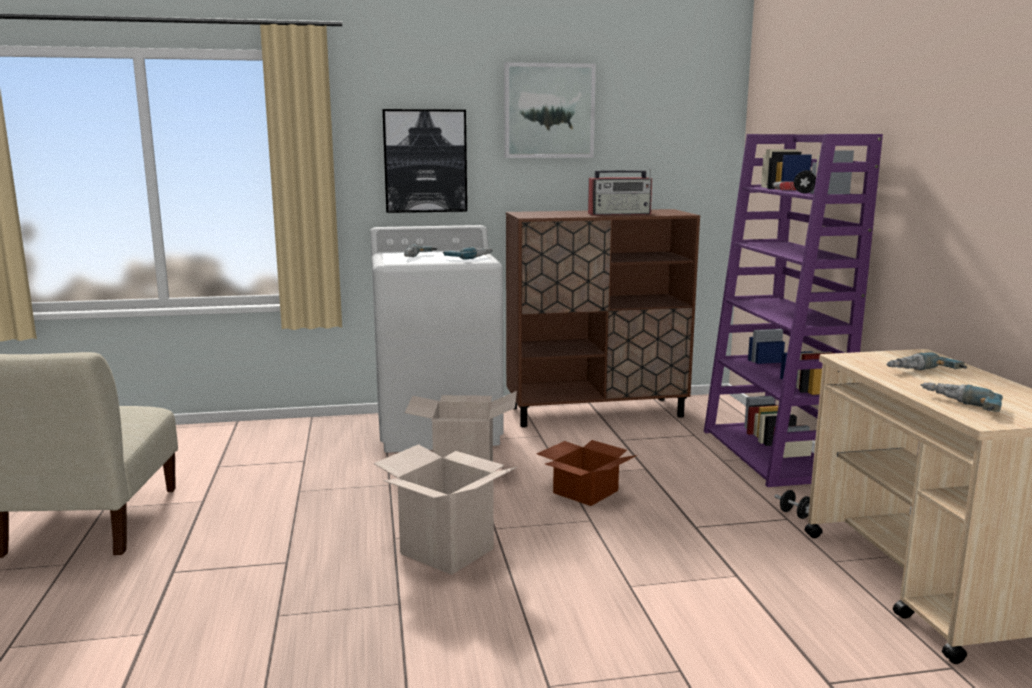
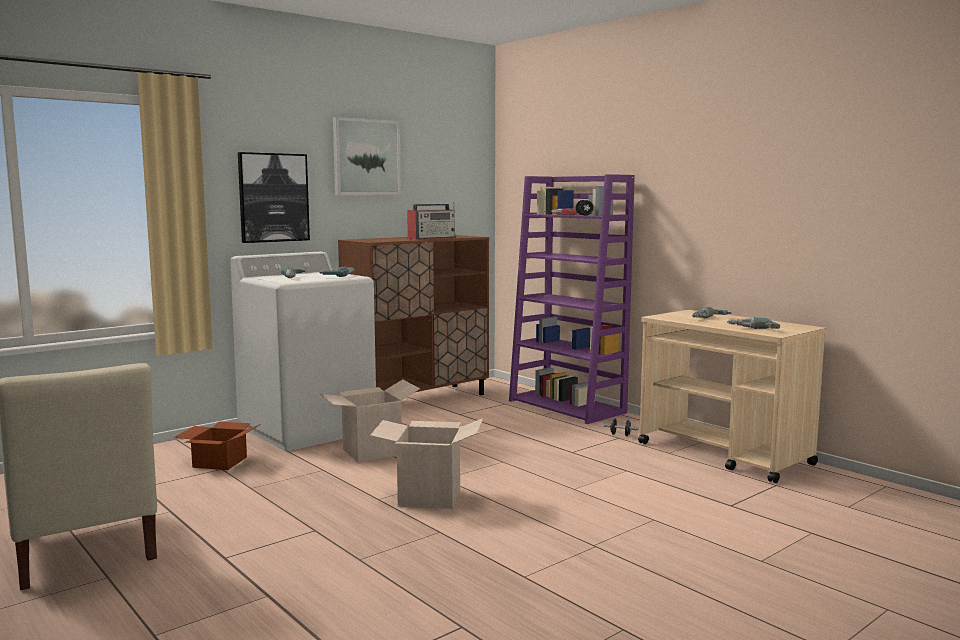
camera: 30 degrees left, 5 degrees down
cardboard box [536,440,637,506] -> cardboard box moved to [173,421,261,470]

